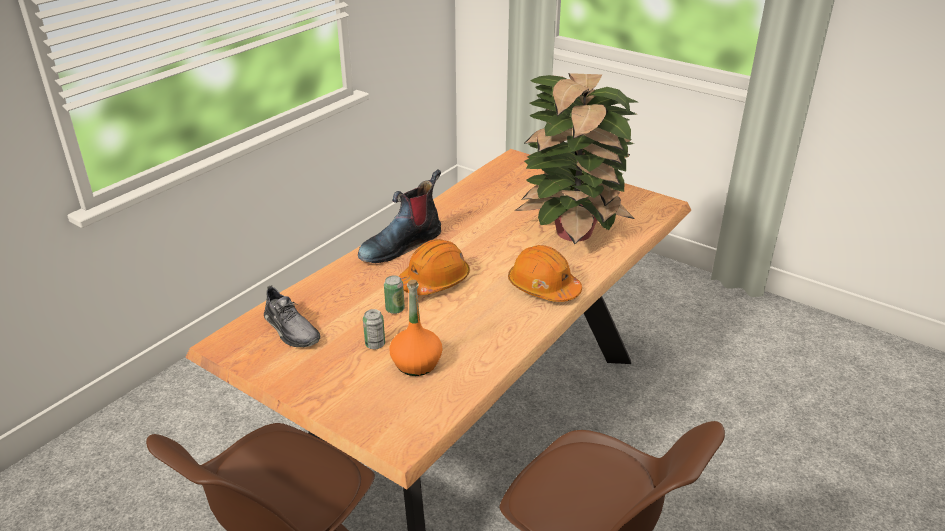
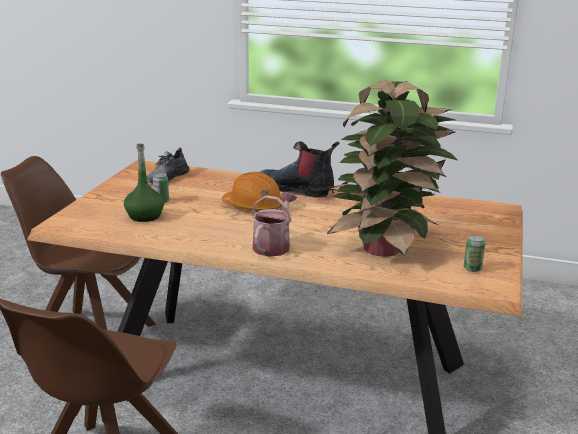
camera: 70 degrees right, 10 degrees down
can [384,276,405,314] -> can moved to [464,235,485,272]
orange bottle [390,280,443,376] -> green bottle [124,143,164,222]
orange hard hat [508,245,582,302] -> watering can [252,192,297,257]

